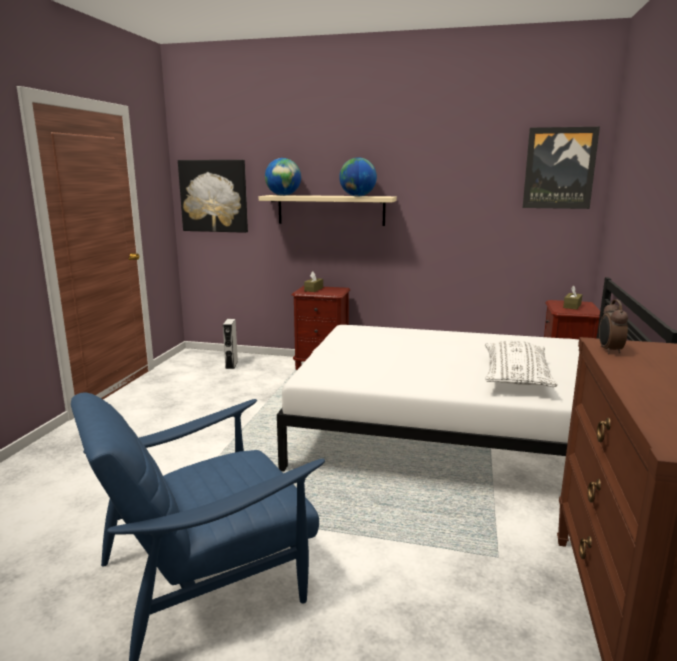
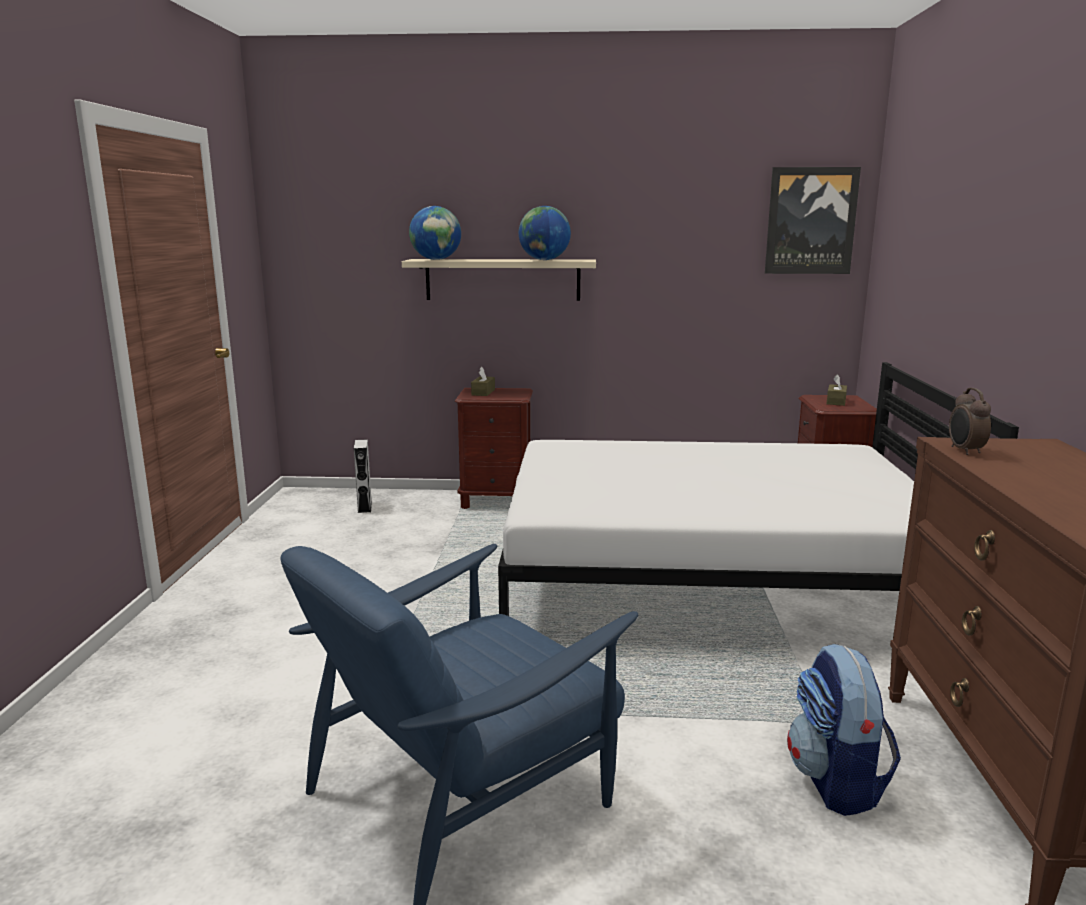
camera: 10 degrees left, 0 degrees up
picture [178,160,248,233] -> none
white pillow [485,341,558,387] -> none
none -> backpack [787,644,901,816]

